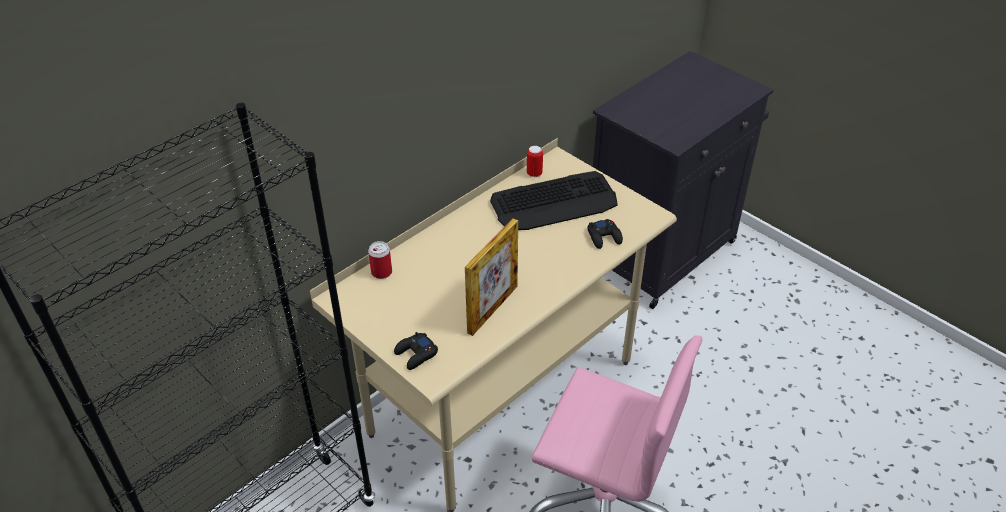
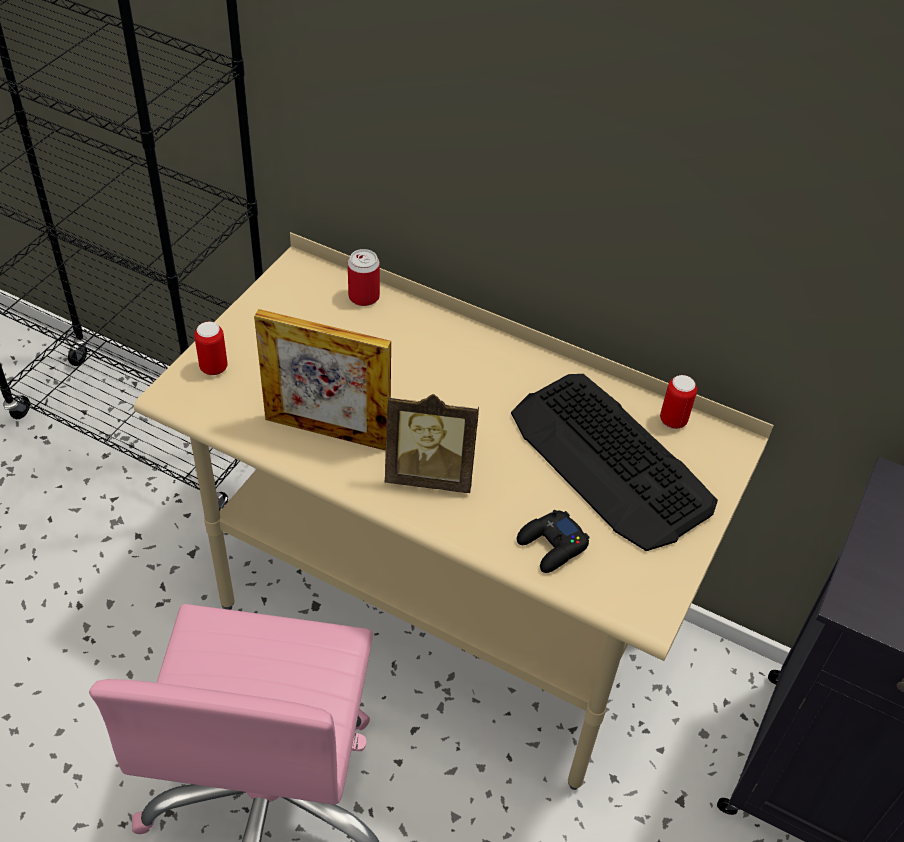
camera: 70 degrees right, 5 degrees up
black game controller [394,332,438,370] -> can [194,321,228,375]
none -> picture frame [385,394,479,493]

